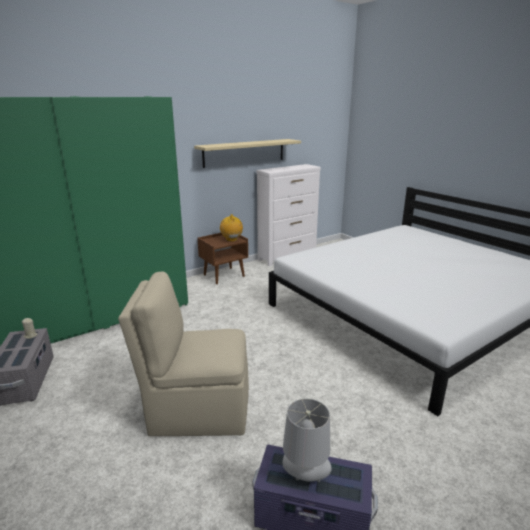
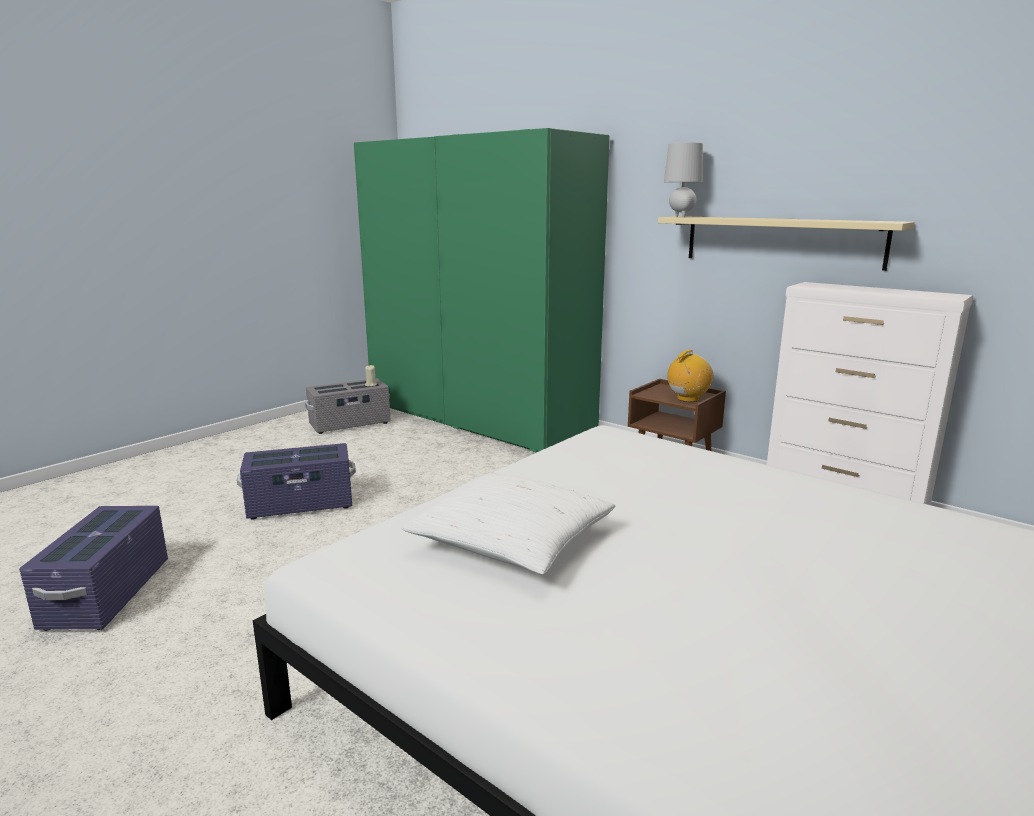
camera: 75 degrees right, 5 degrees down
beige chair [118,271,249,436] -> purple storage box [237,443,356,520]
grey table lamp [282,399,332,482] -> grey table lamp moved to [664,142,703,217]
none -> white pillow [401,472,616,574]

